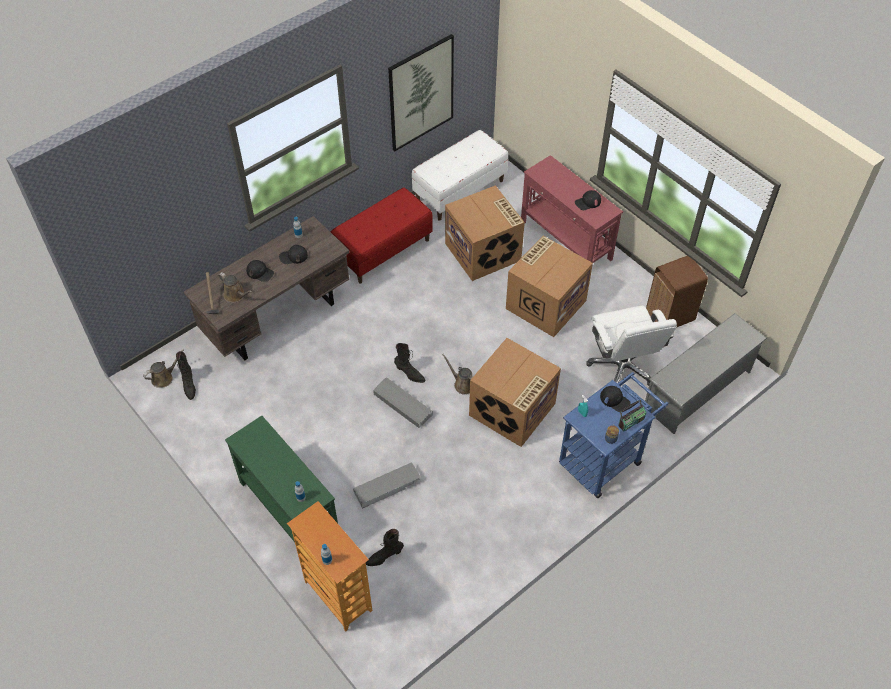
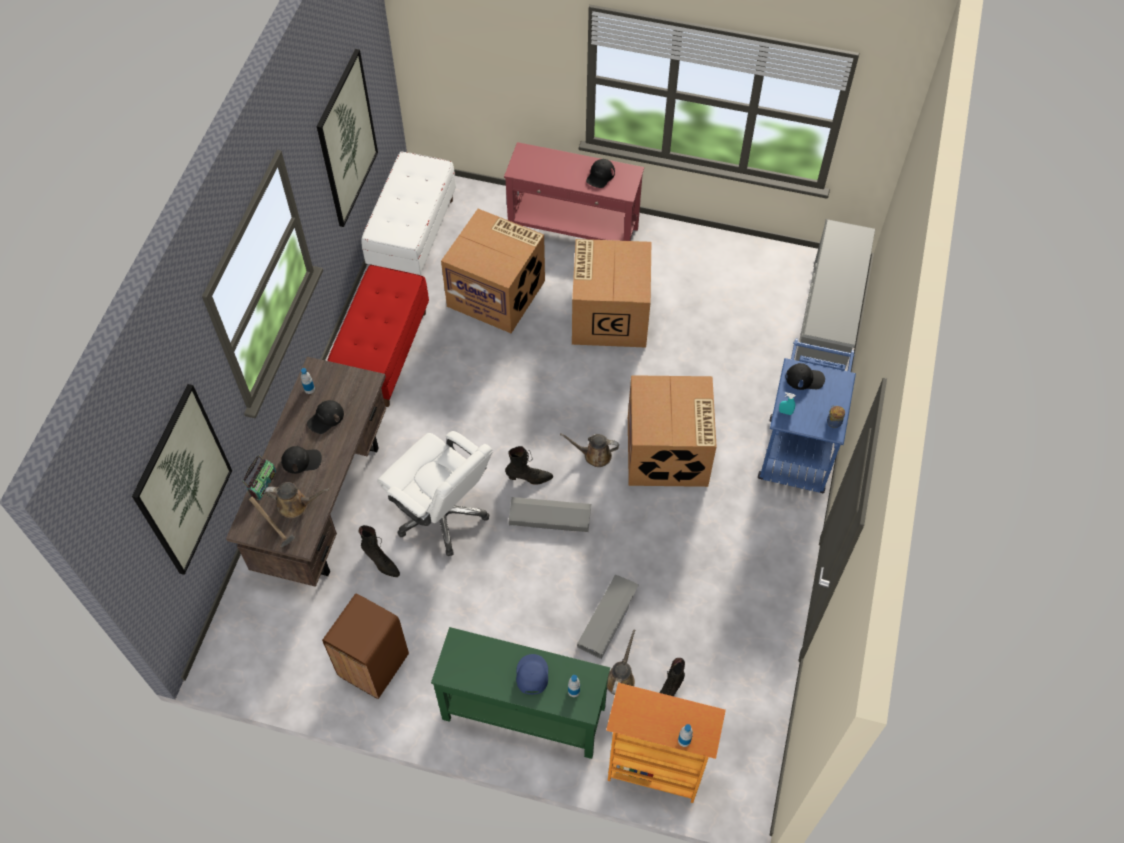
camera: 35 degrees left, 5 degrees up
brown watering can [143,350,184,387] -> brown watering can moved to [607,629,635,695]
black boot [176,351,196,400] -> black boot moved to [358,525,400,577]
white office chair [586,306,677,386] -> white office chair moved to [377,431,492,556]
radio [618,399,646,432] -> radio moved to [242,454,276,500]
brown trash can [646,256,708,328] -> brown trash can moved to [322,593,409,699]
none -> picture [132,384,232,575]
none -> blue cap [516,654,548,694]

